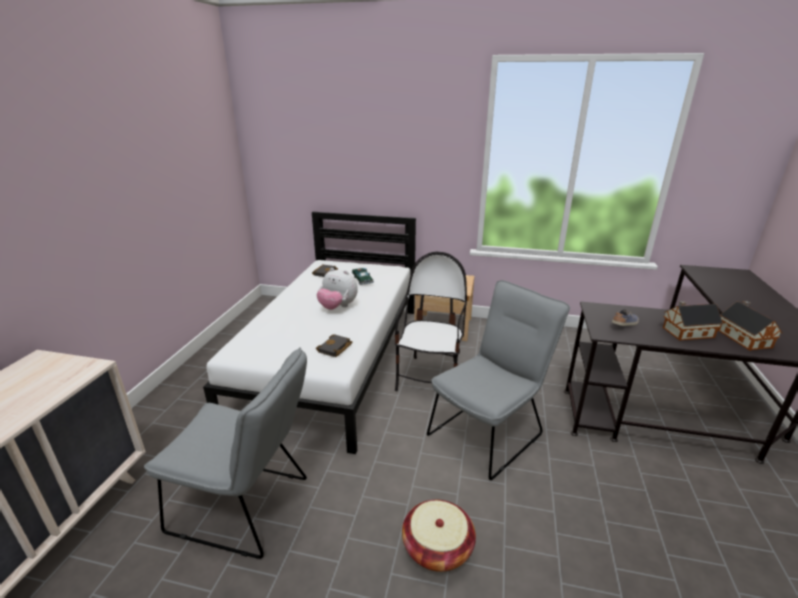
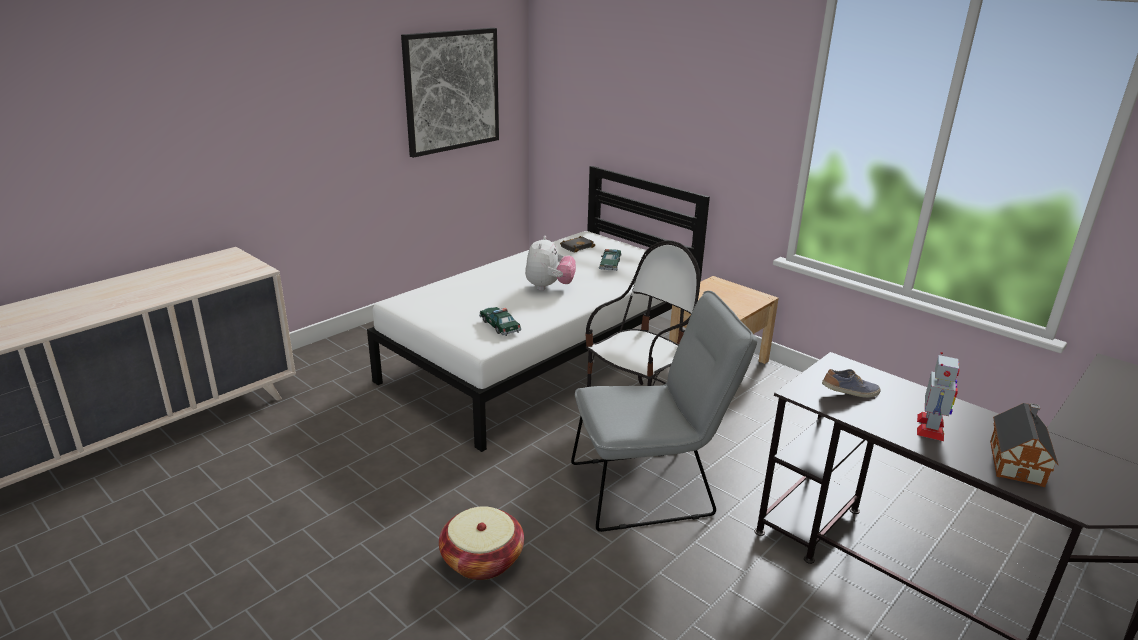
camera: 30 degrees right, 0 degrees up
grey chair [144,347,307,559] -> none
black book [316,334,353,357] -> toy car [479,307,522,336]
plush toy [317,268,358,310] -> plush toy turned 135 degrees counterclockwise [525,236,576,290]
toy house [663,301,723,341] -> toy robot [917,352,960,441]
none -> picture [401,28,499,158]

